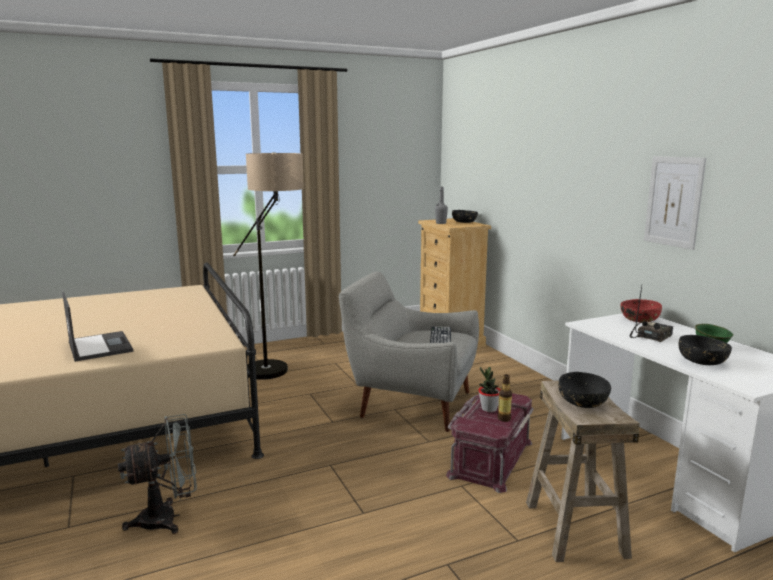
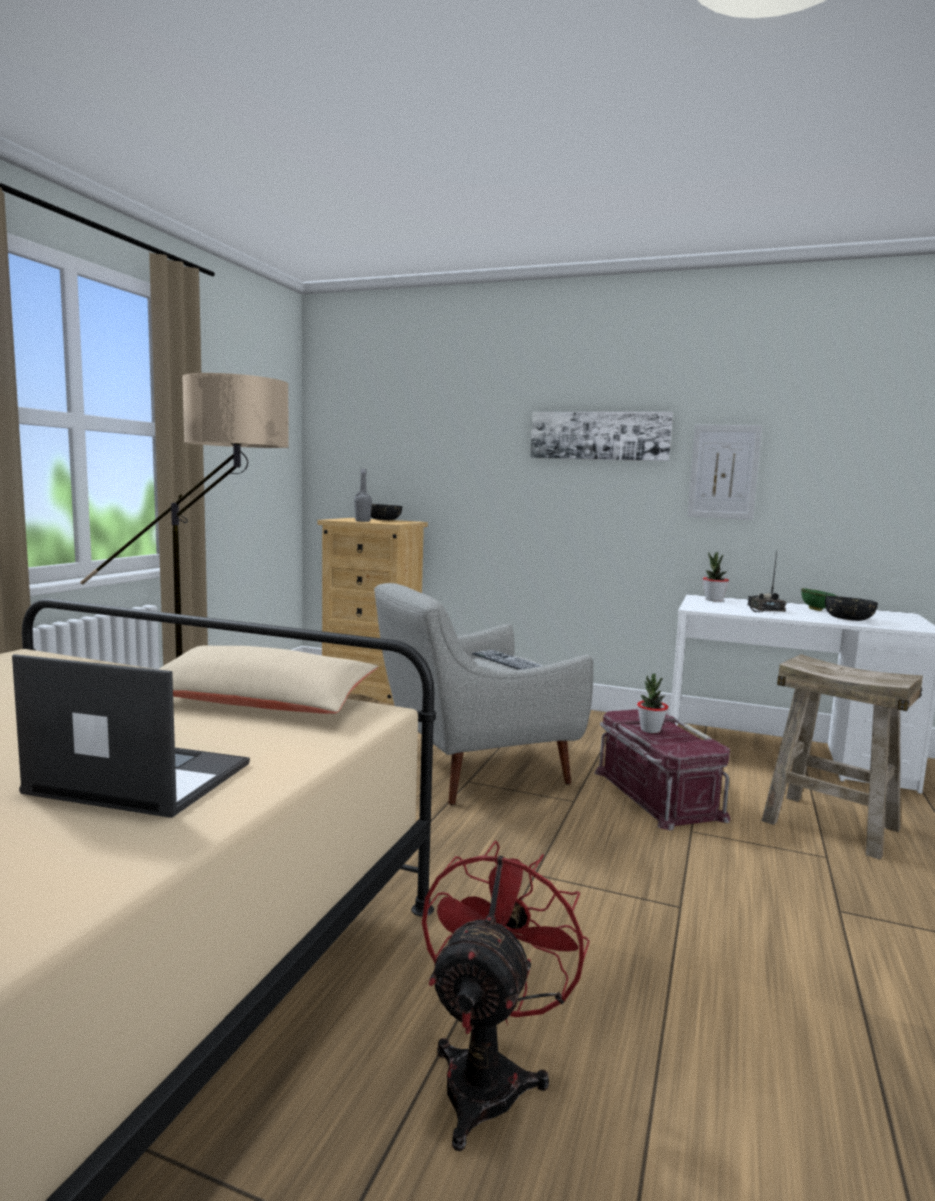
camera: 45 degrees left, 5 degrees down
grey fan [118,414,197,534] -> red fan [422,841,590,1151]
bottle [498,374,512,422] -> none
black bowl [558,372,611,408] -> none
red bowl [621,299,662,322] -> potted plant [703,552,729,602]
none -> beige pillow [158,645,378,714]
none -> picture [530,412,673,461]

